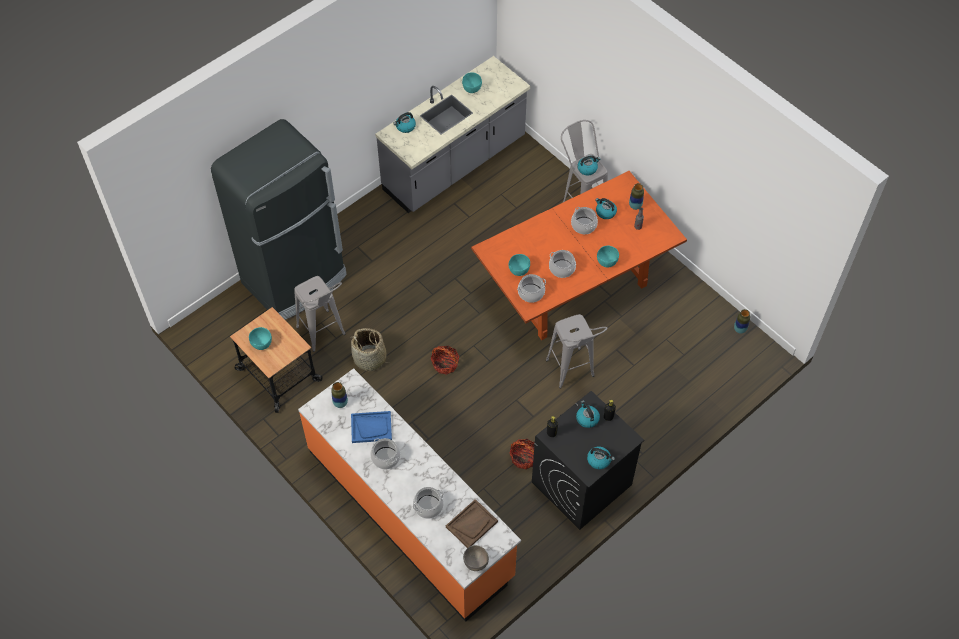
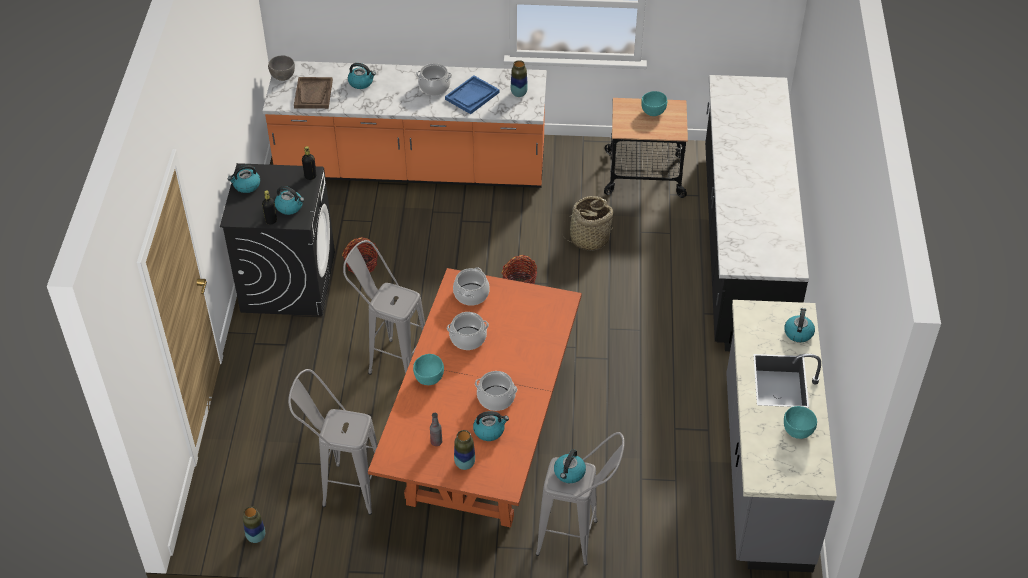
camera: 135 degrees right, 10 degrees down
black fridge [211,119,347,320] -> black counter [705,75,809,351]
grey stool [294,276,346,352] -> grey stool moved to [288,369,378,515]
cooking pot [413,487,444,519] -> kettle [348,63,376,89]
turquoise bowl [509,254,530,276] -> none

